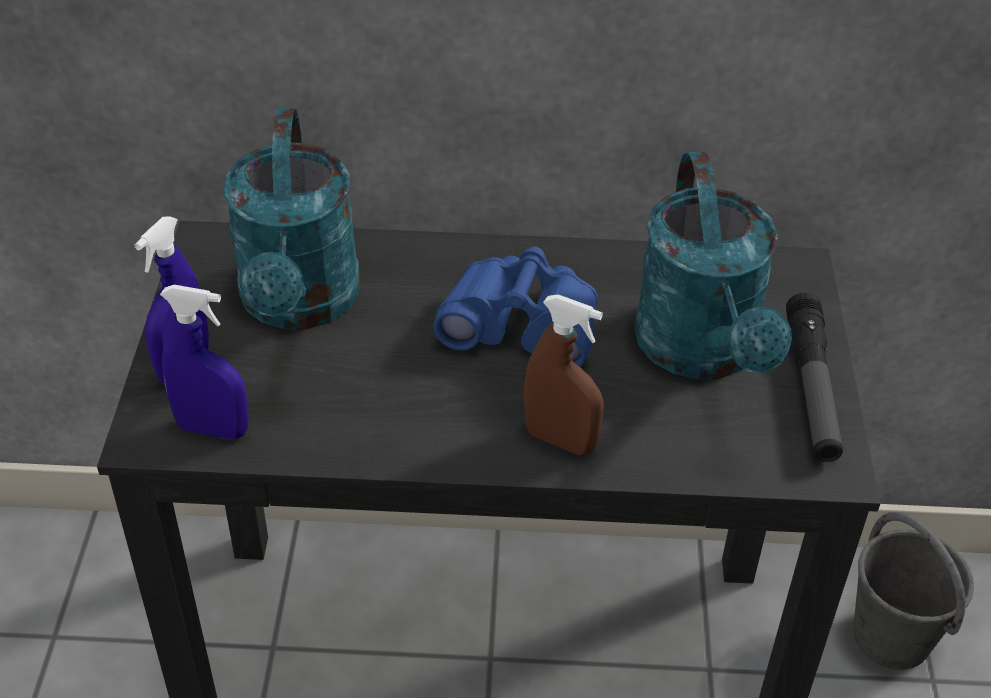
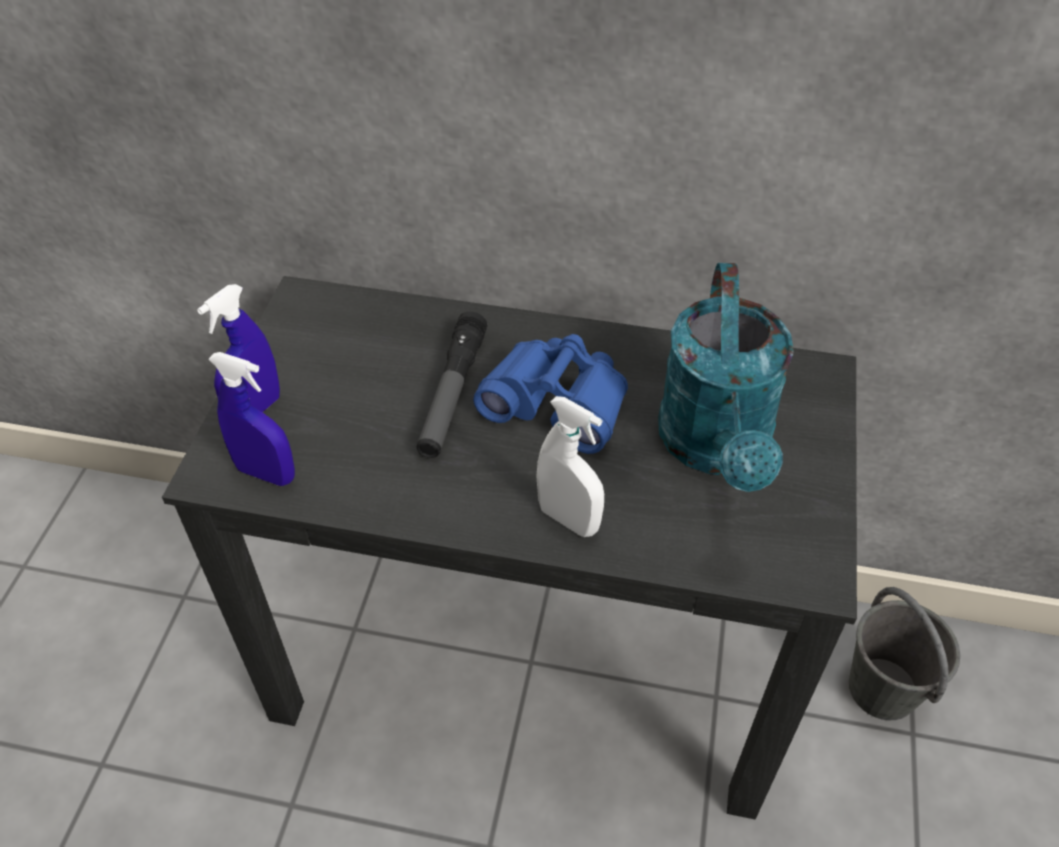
camera: 10 degrees right, 5 degrees up
turquoise watering can [223,108,360,330] -> none
brown spray bottle [524,294,604,455] -> white spray bottle [536,396,604,537]
flashlight [786,293,843,462] -> flashlight moved to [417,311,487,458]

